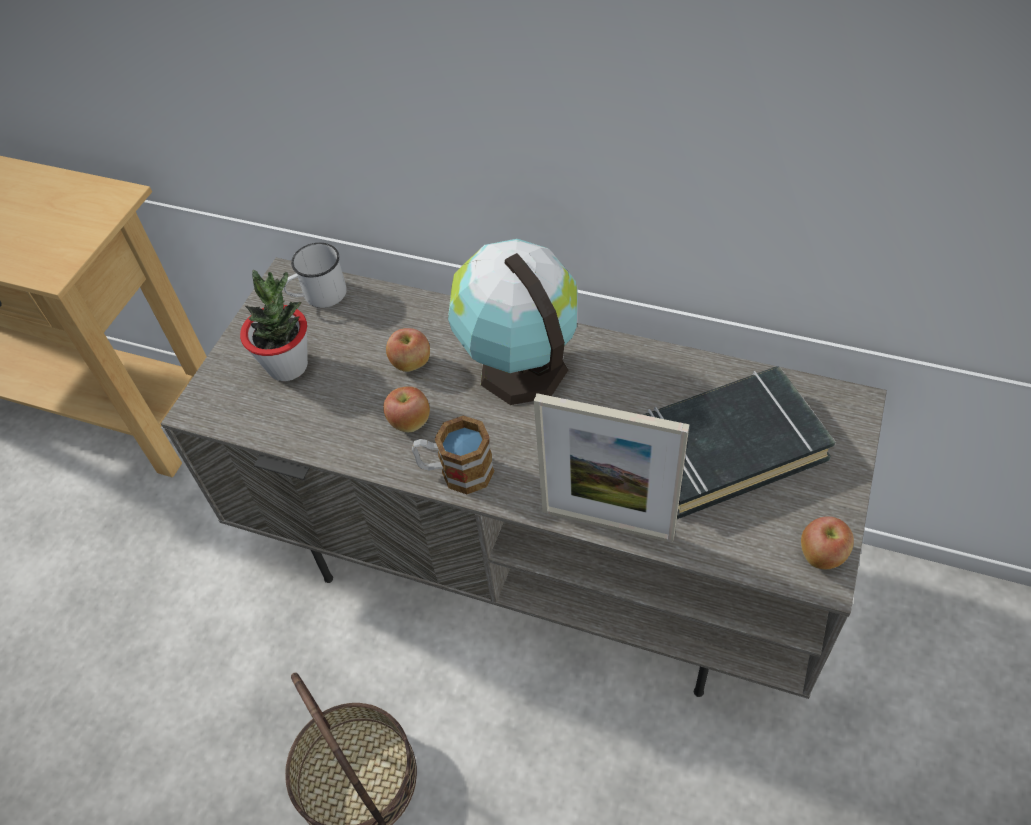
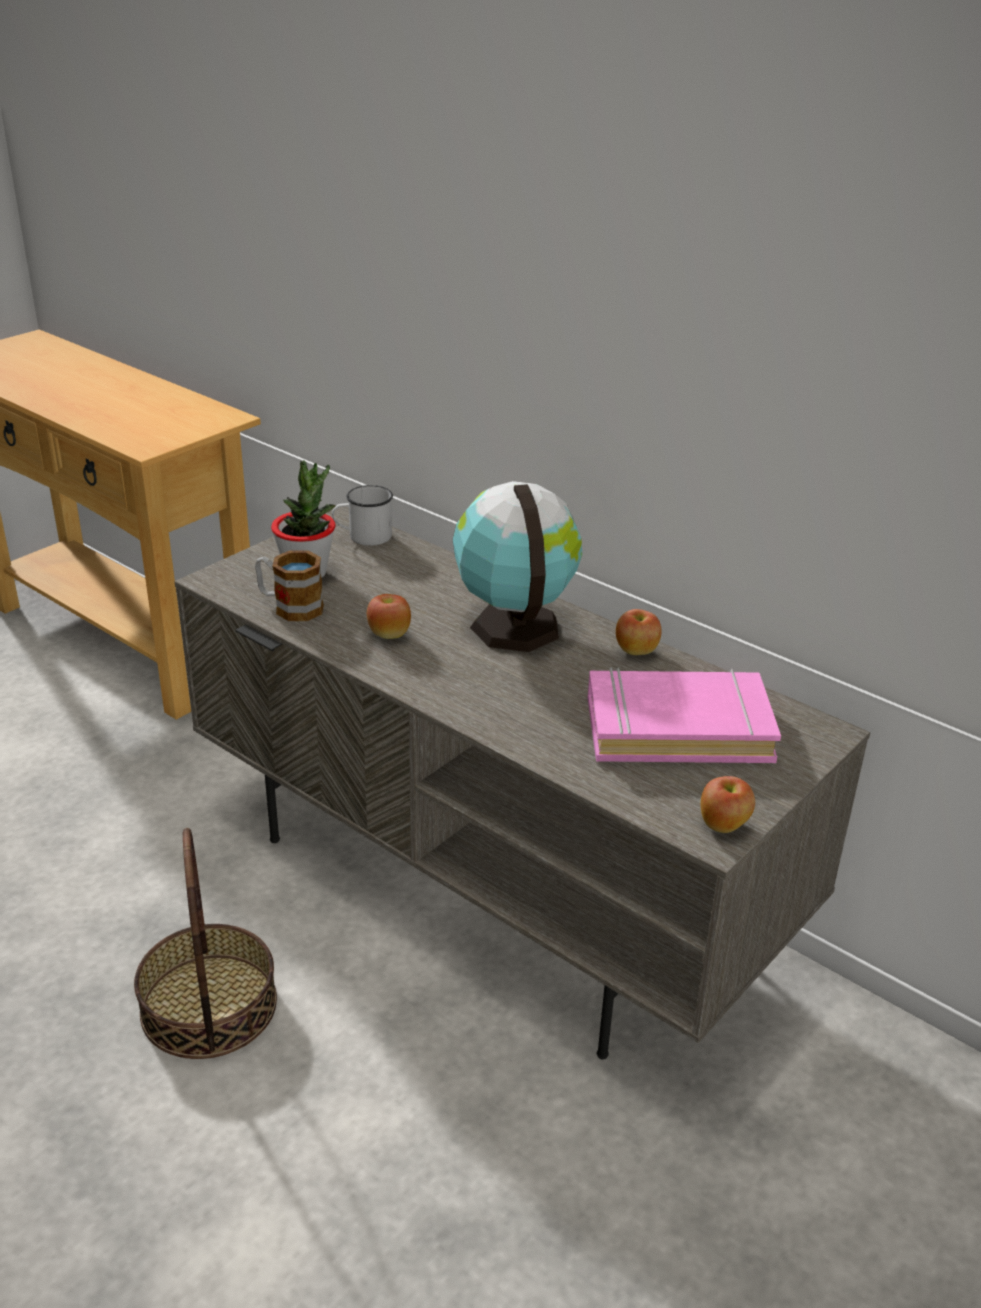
camera: 15 degrees right, 20 degrees down
apple [386,328,430,372] -> apple moved to [616,609,662,655]
mug [412,416,495,494] -> mug moved to [255,550,324,621]
picture frame [534,393,689,543] -> none
black book [644,366,836,519] -> pink book [588,667,781,763]

